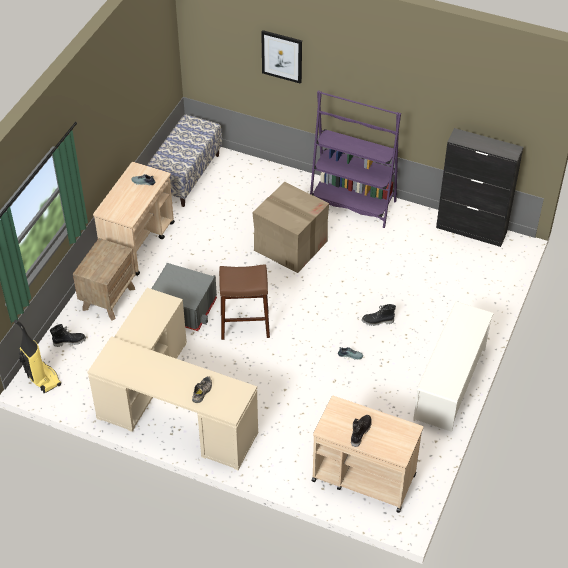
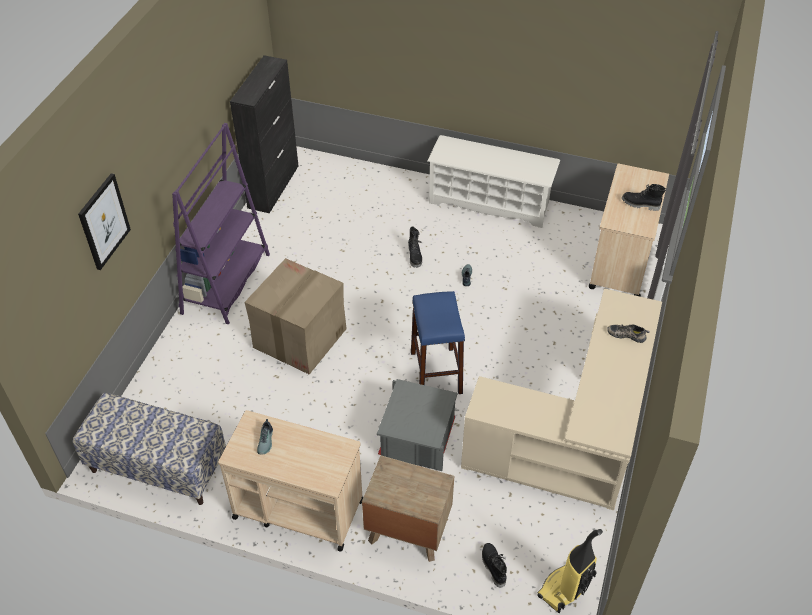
camera: 95 degrees left, 0 degrees up
brown stool [219,264,270,340] -> blue stool [411,291,465,394]

